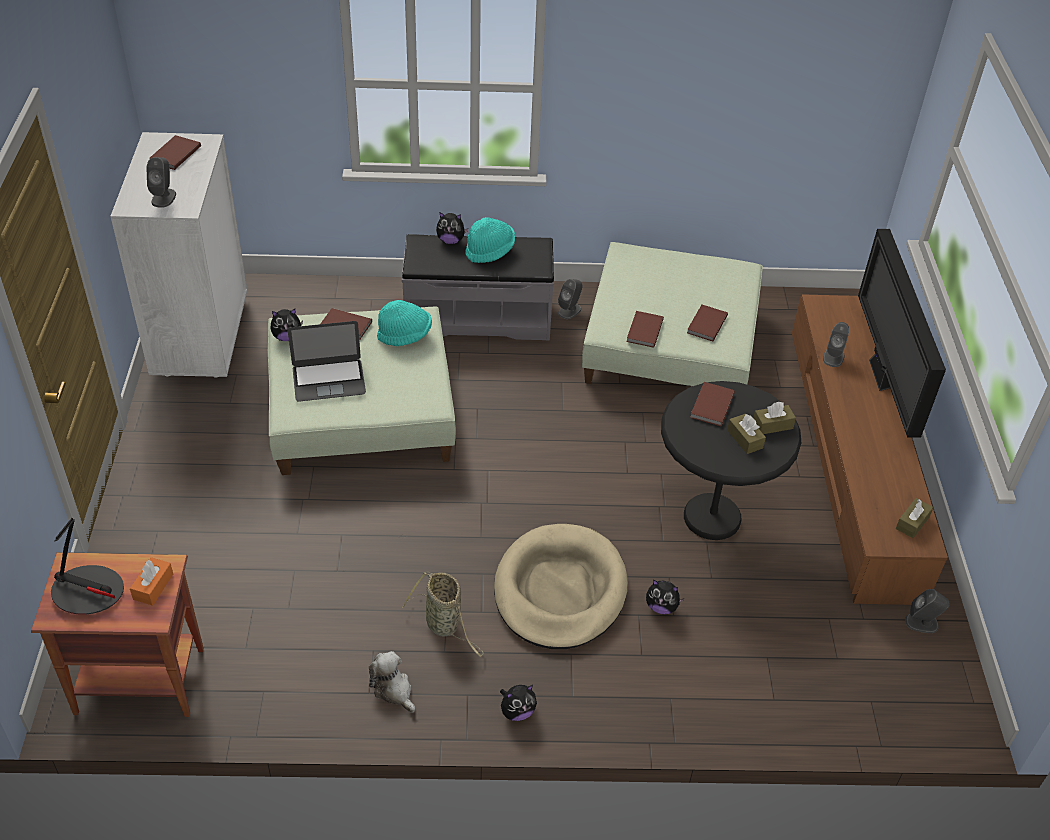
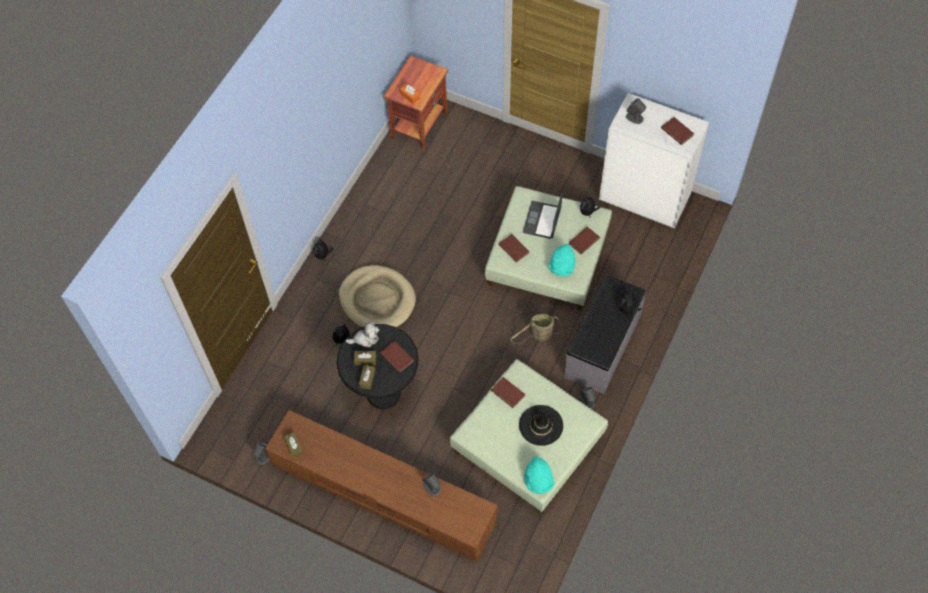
camera: 120 degrees right, 15 degrees up
table lamp [51,518,124,615] -> none
plush toy [369,651,415,713] -> plush toy moved to [345,322,380,348]
basket [402,572,483,657] -> basket moved to [510,314,563,344]
turquoise hat [465,217,515,263] -> turquoise hat moved to [524,457,555,494]
brown book [687,305,728,341] -> brown book moved to [499,234,530,262]
television [858,229,946,438] -> none
none -> black hat [519,405,563,446]

